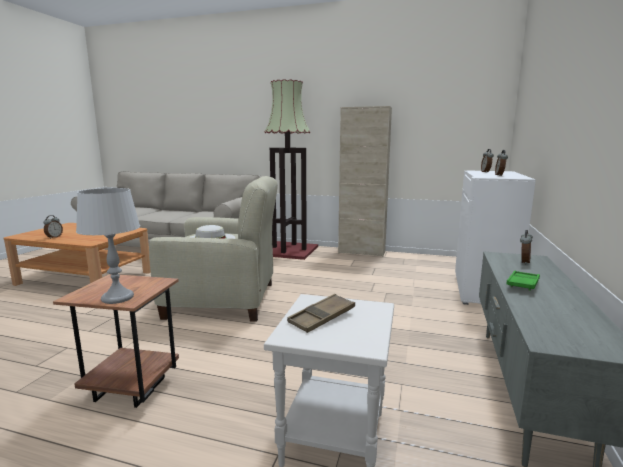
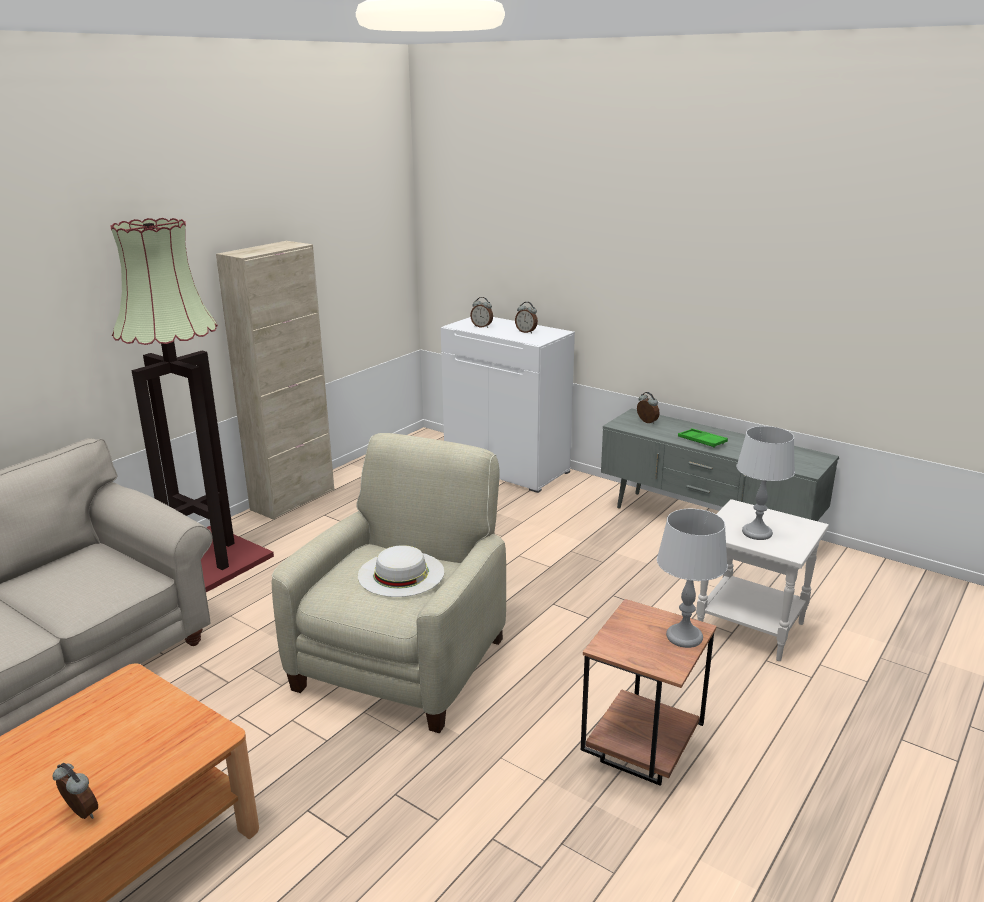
camera: 70 degrees left, 10 degrees up
brown tray [287,294,355,333] -> grey table lamp [737,426,795,540]

